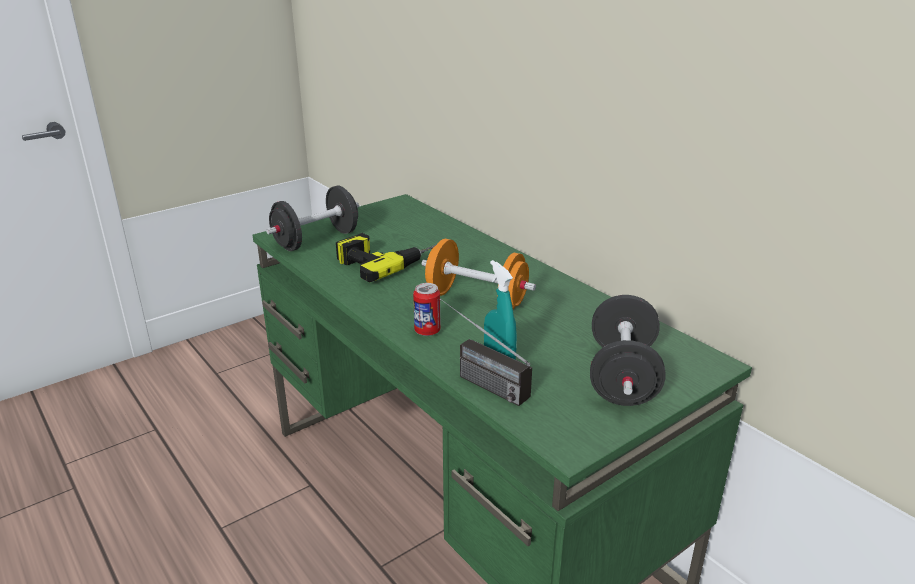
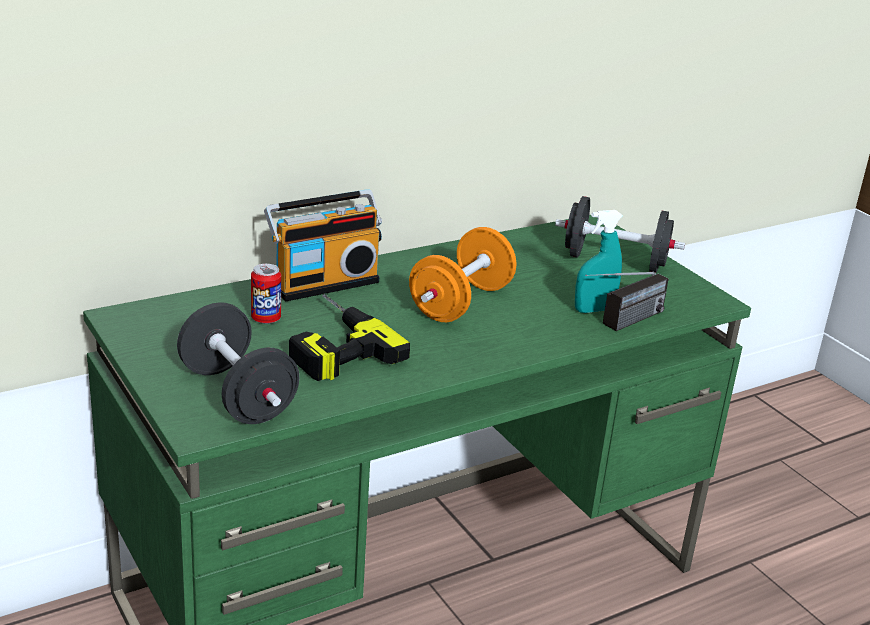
camera: 85 degrees left, 0 degrees up
can [413,283,441,336] -> can moved to [251,264,281,324]
none -> radio [264,189,382,302]

